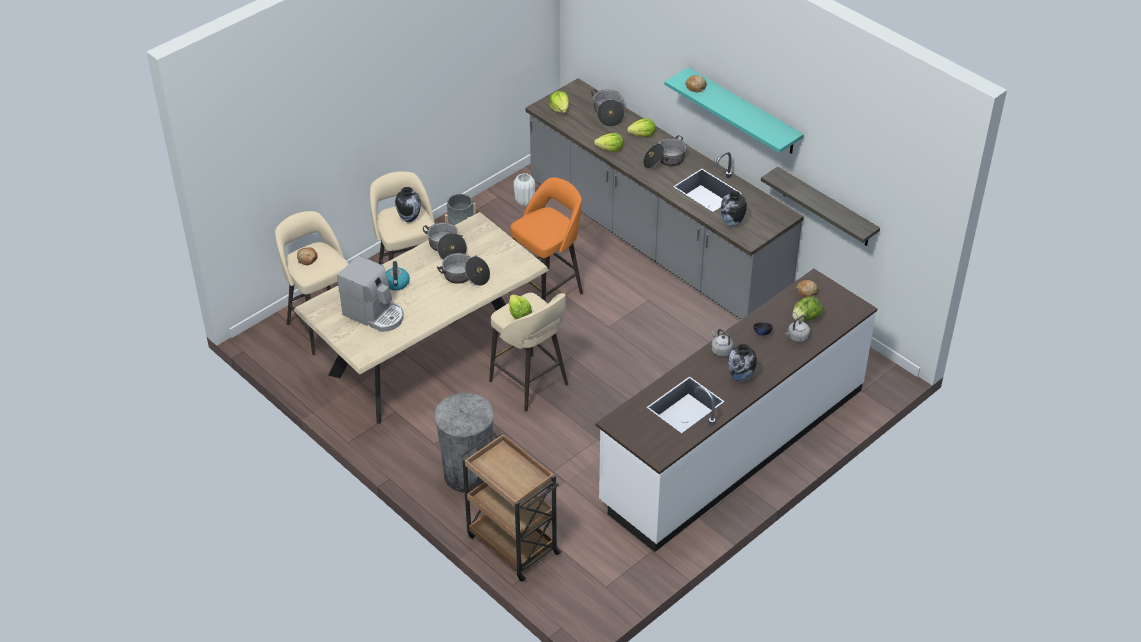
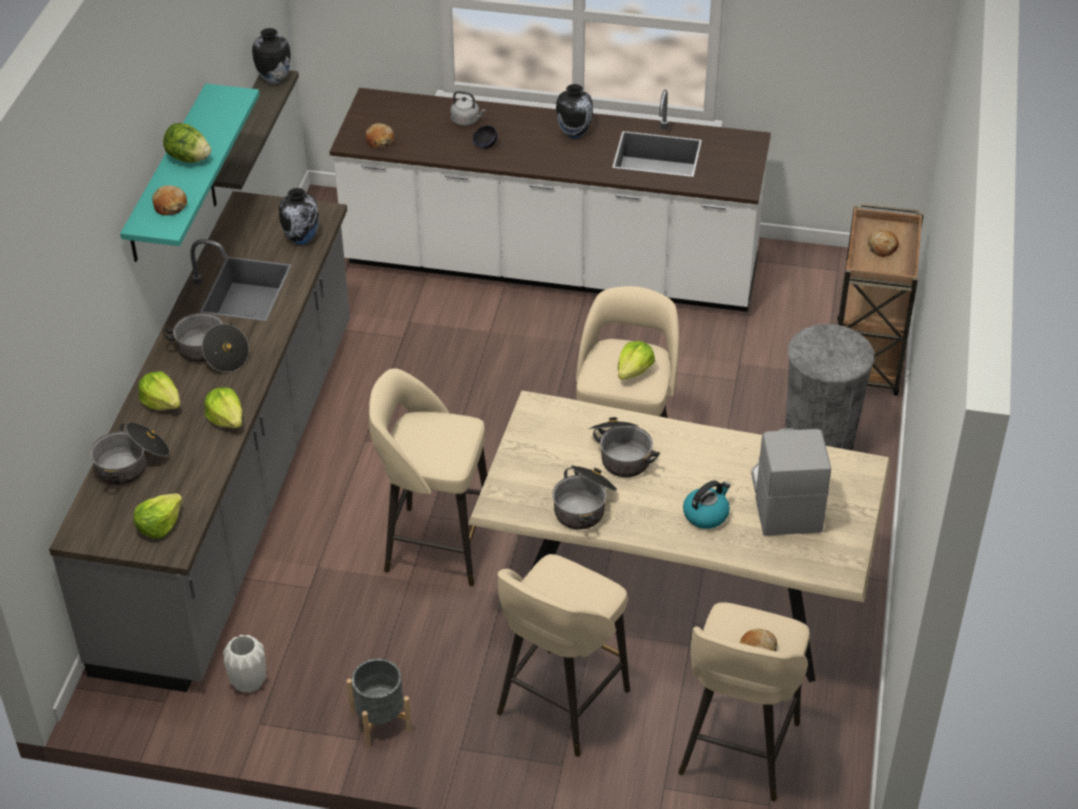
camera: 125 degrees left, 0 degrees up
vase [395,187,421,222] -> vase moved to [252,28,291,84]
orange stool [509,177,583,302] -> beige stool [369,369,487,586]
grey kettle [711,329,734,357] -> none
lettuce [792,297,823,321] -> lettuce moved to [163,123,211,163]
none -> bread [868,230,899,257]

